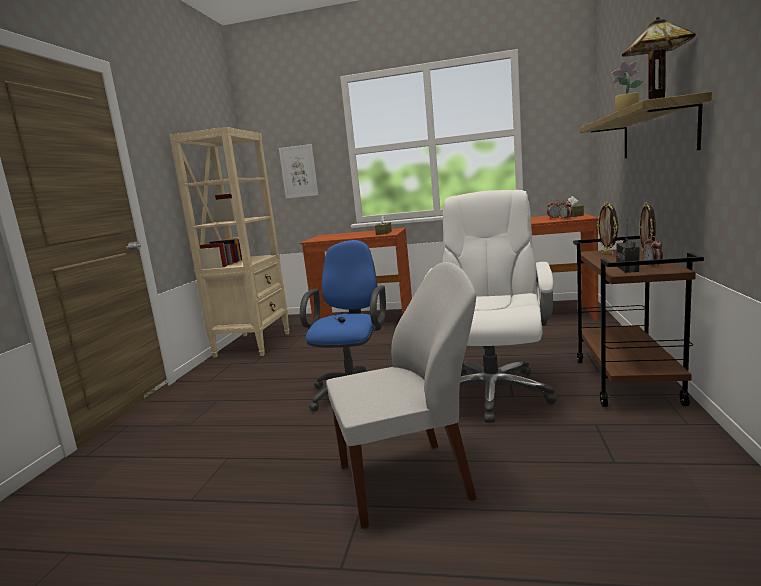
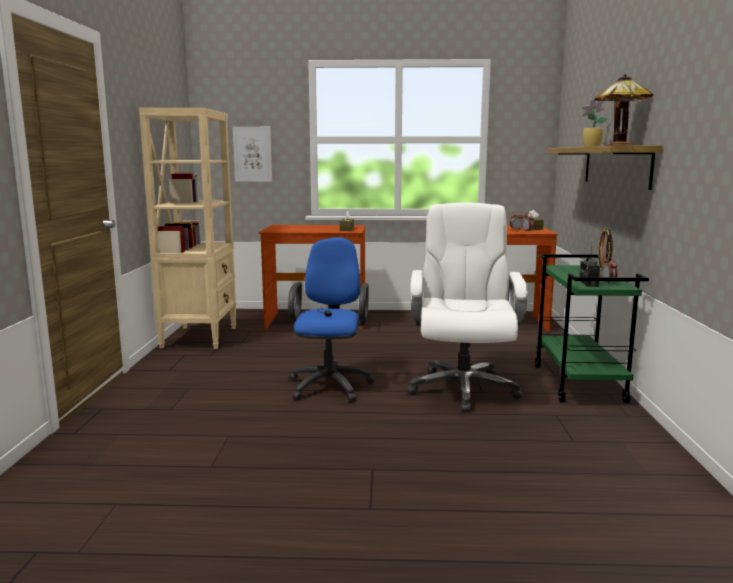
camera: 10 degrees left, 0 degrees up
white chair [326,262,477,529] -> none
brown cart [573,236,704,407] -> green cart [535,254,649,403]
picture frame [597,202,618,256] -> none

